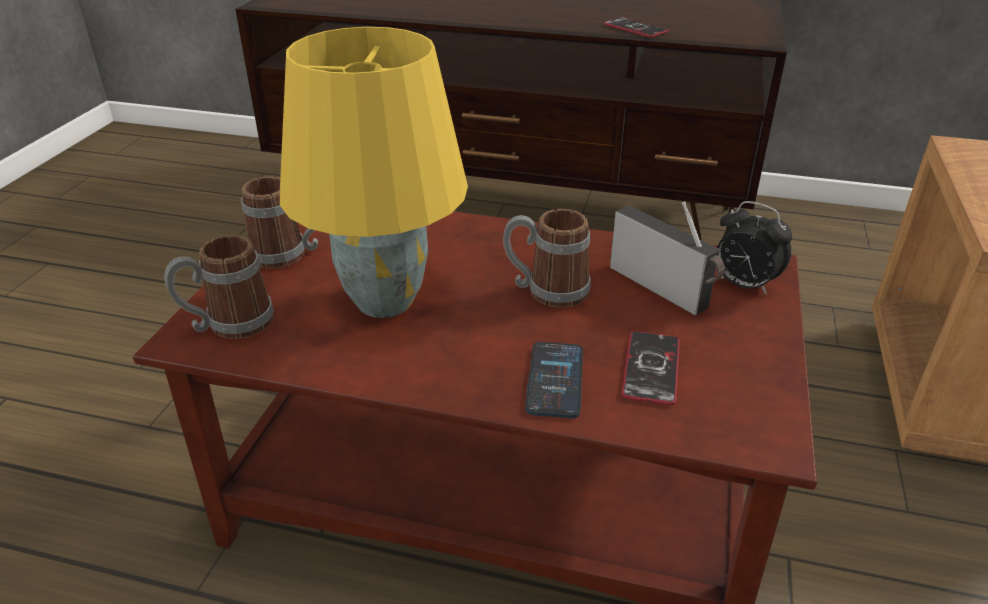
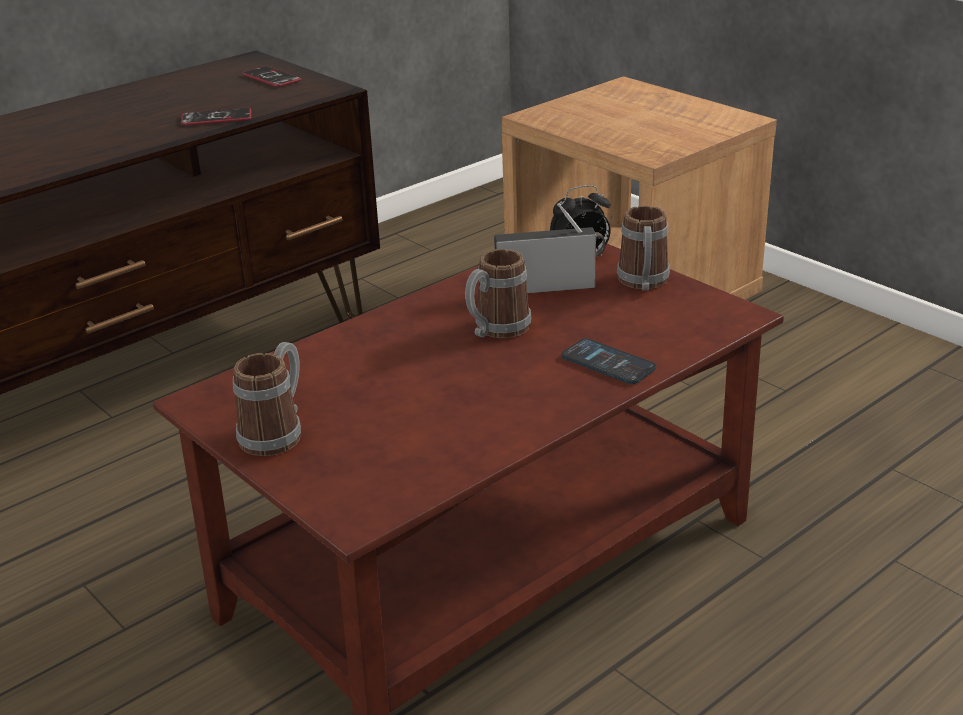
camera: 55 degrees left, 5 degrees down
mug [164,235,274,339] -> mug moved to [617,206,670,291]
yellow table lamp [280,27,468,318] -> none
phone [622,331,680,405] -> phone moved to [242,66,301,87]

